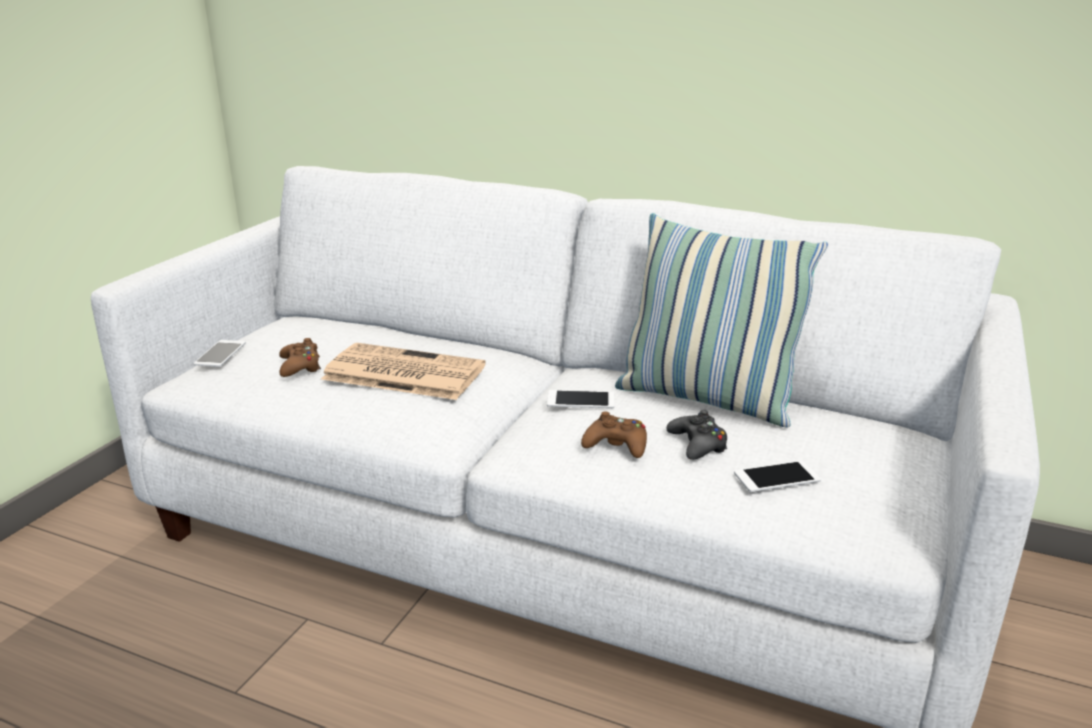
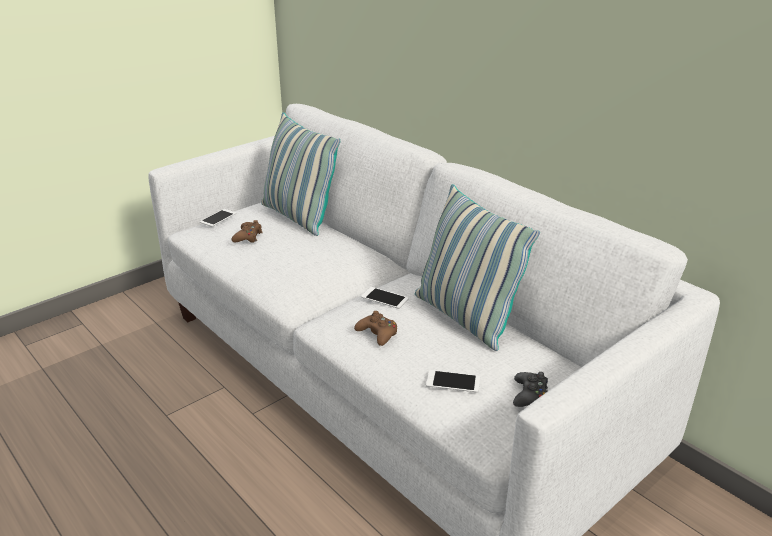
camera: 25 degrees right, 5 degrees up
newspaper [321,343,486,400] -> none
black game controller [666,410,727,460] -> black game controller moved to [513,372,548,407]
none -> pillow [261,112,341,236]

